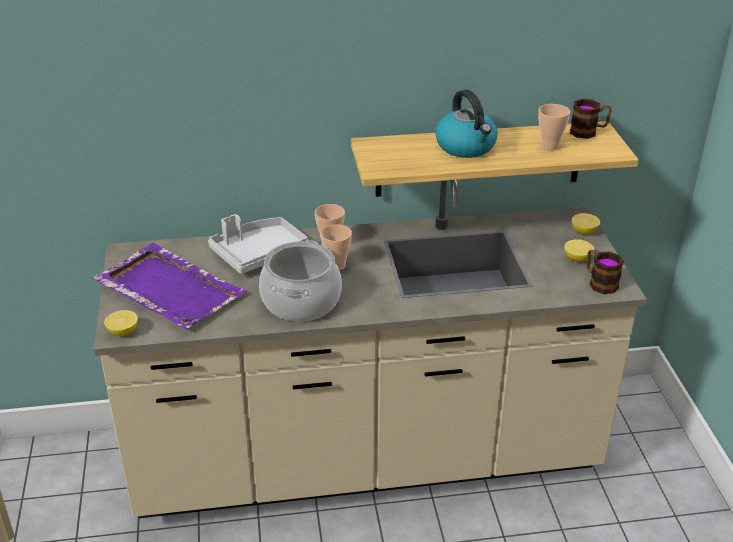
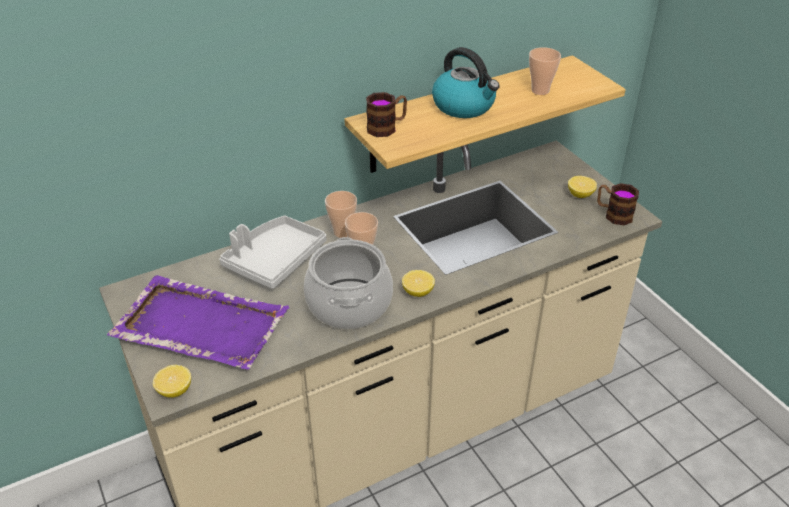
camera: 20 degrees left, 5 degrees up
mug [570,99,612,139] -> mug moved to [366,92,407,137]
lemon [572,213,600,234] -> lemon moved to [402,270,435,297]

